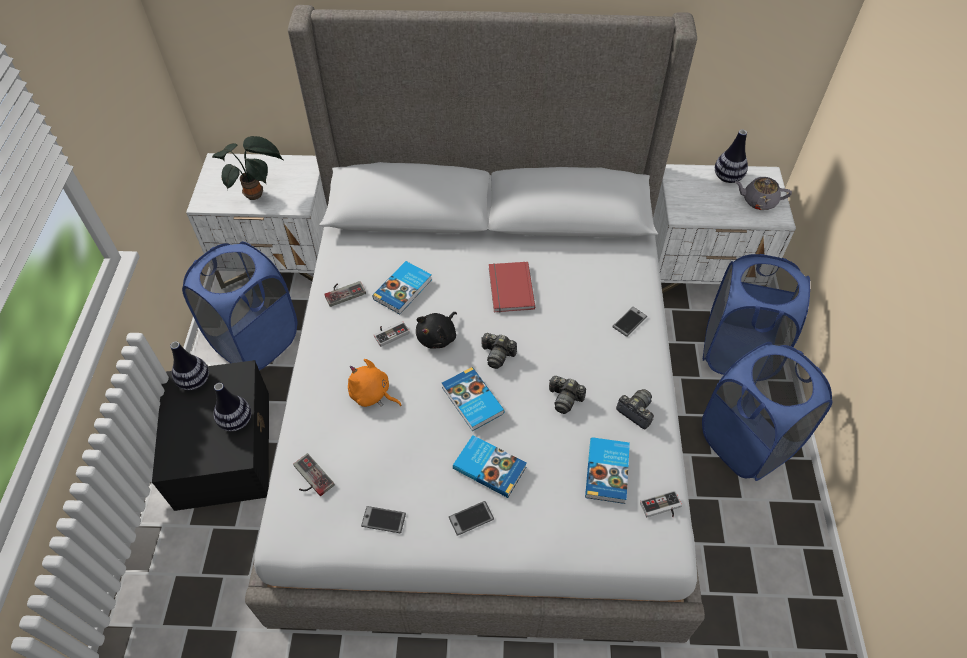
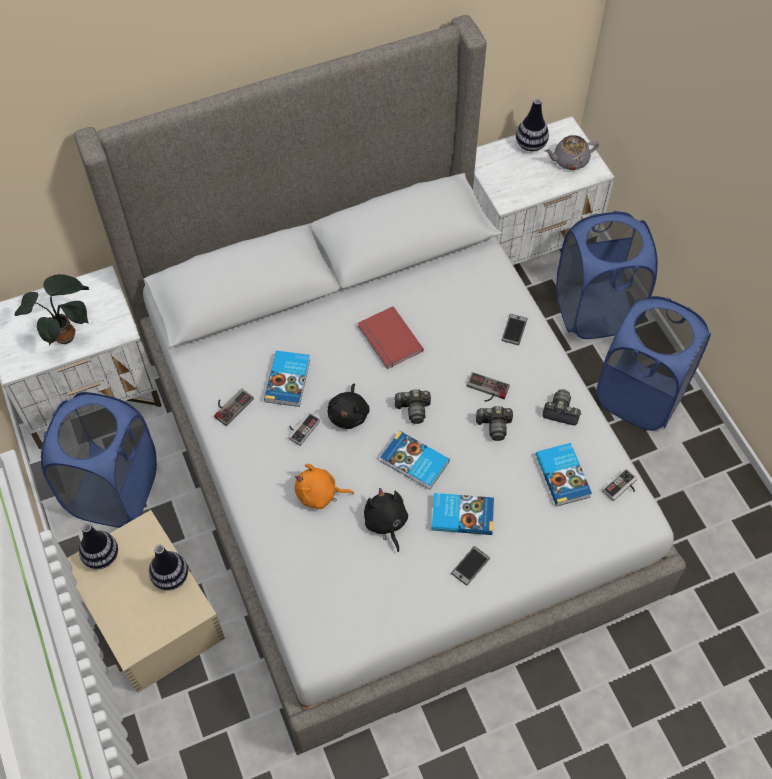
camera: 25 degrees left, 5 degrees up
black storage box [152,360,269,511] -> beige storage box [68,510,225,693]
game controller [293,453,335,496] -> game controller moved to [466,372,510,402]
phone [361,506,406,533] -> none
none -> black plush toy [364,488,408,552]

